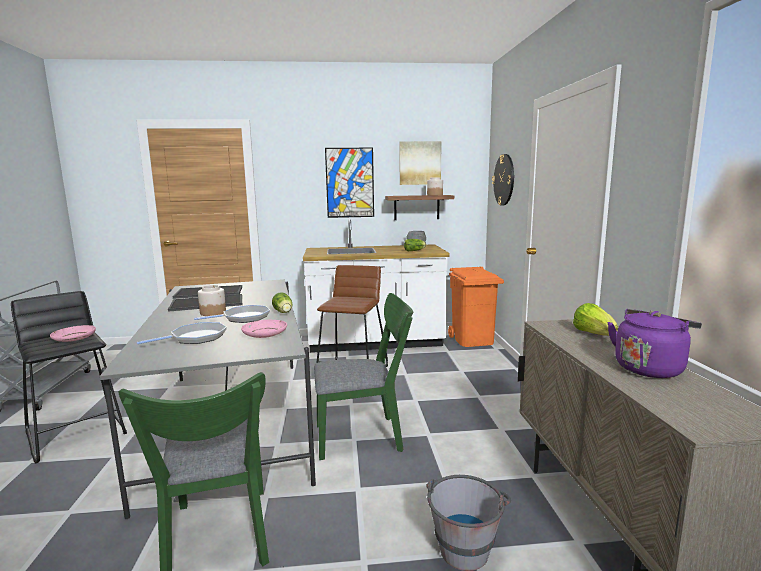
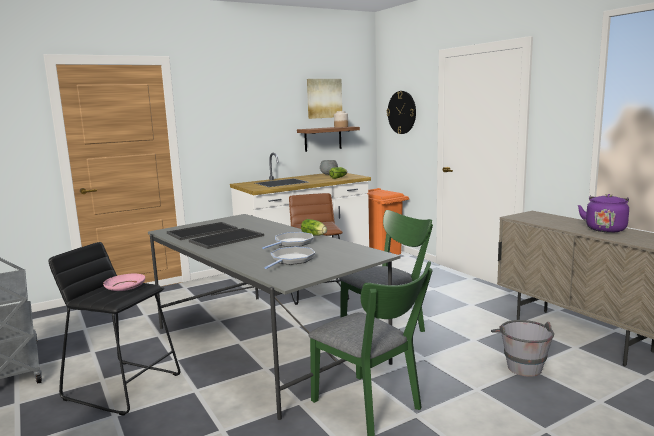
camera: 25 degrees left, 0 degrees up
jar [198,285,226,316] -> none
pink plate [241,320,287,338] -> none
picture [325,148,374,218] -> none
lettuce [573,303,618,336] -> none

